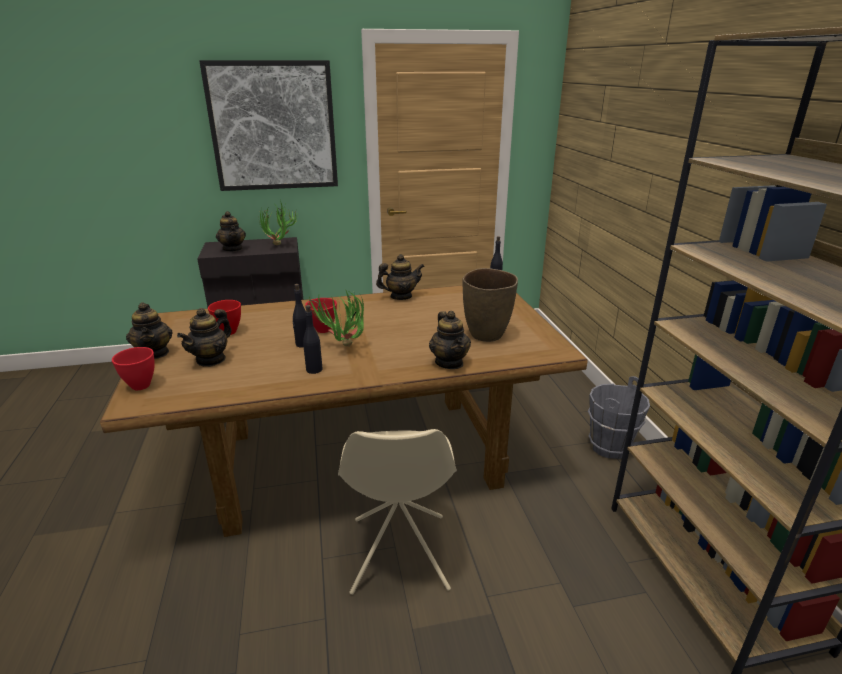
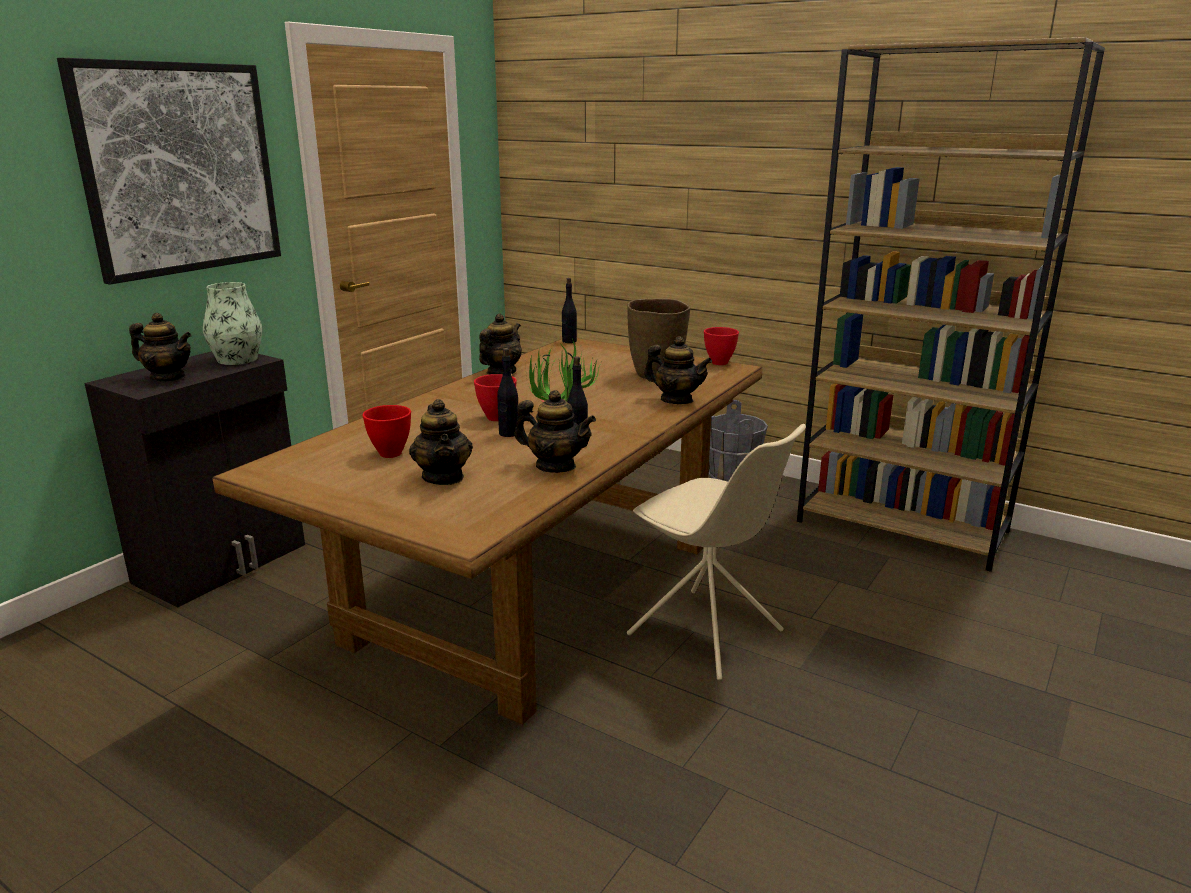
camera: 45 degrees left, 5 degrees down
red bowl [112,347,155,390] -> red bowl moved to [704,327,739,365]
teapot [126,302,173,359] -> teapot moved to [514,390,596,473]
potted plant [258,201,298,245] -> vase [203,282,262,365]

